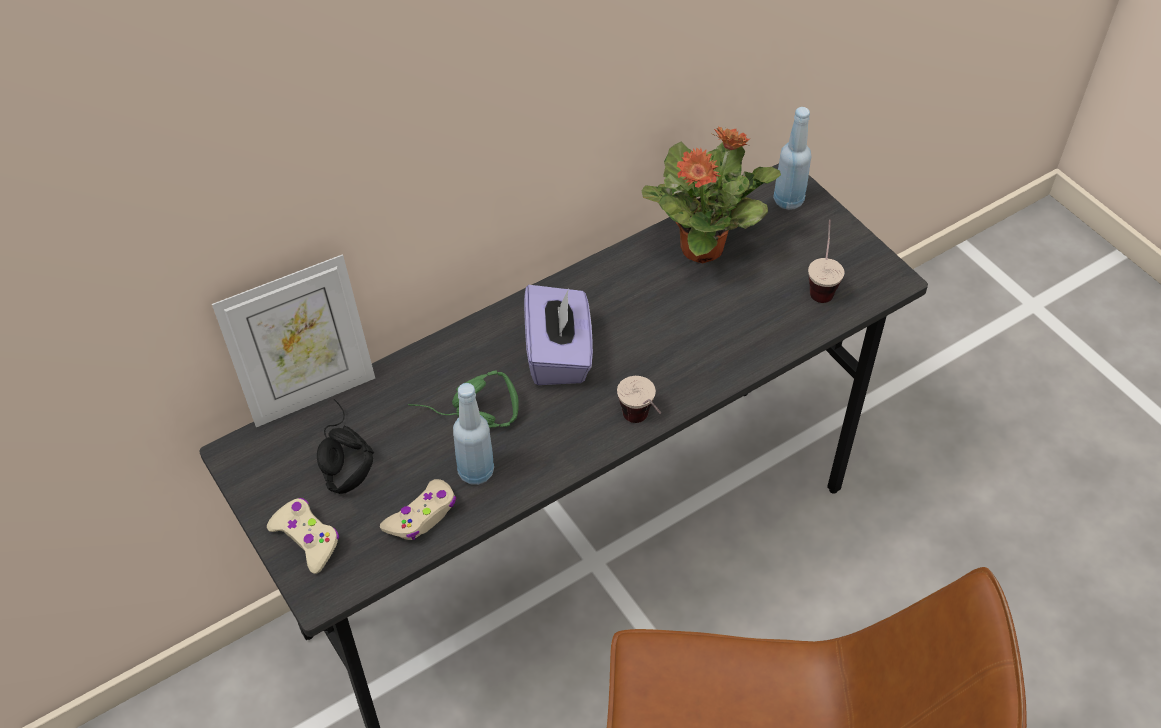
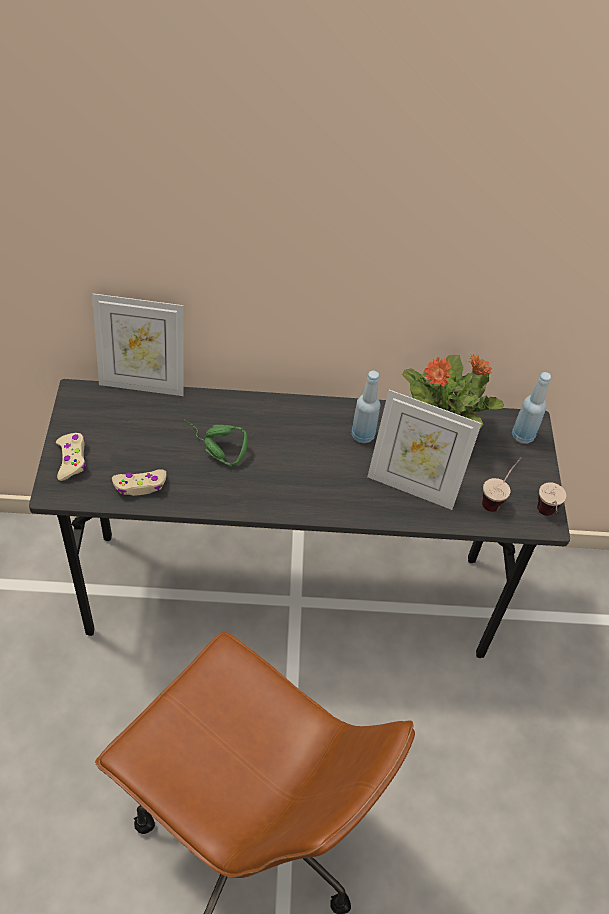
camera: 30 degrees right, 0 degrees up
black headphones [317,399,374,494] -> none
blue bottle [453,383,494,485] -> blue bottle moved to [352,371,381,443]
purple tissue box [524,285,593,385] -> none
cup [617,376,661,423] -> cup moved to [537,482,567,516]
none -> picture frame [367,390,482,510]

